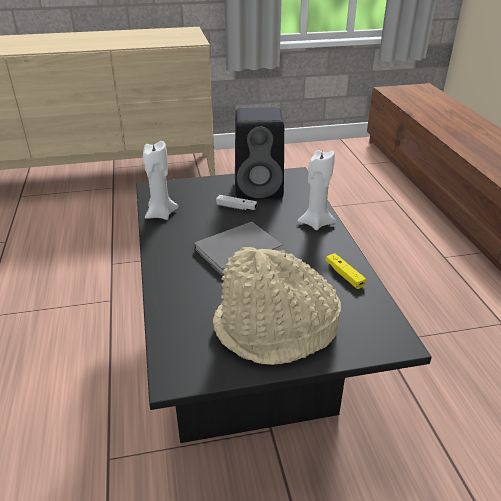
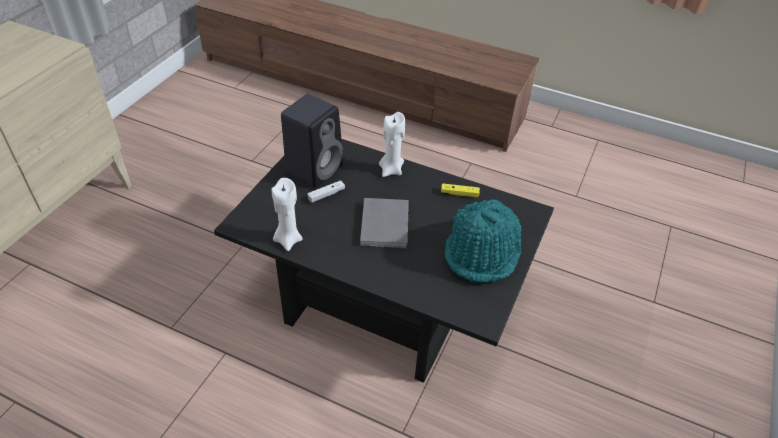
camera: 55 degrees left, 10 degrees up
beige hat [213,247,341,365] -> turquoise hat [445,199,522,283]

